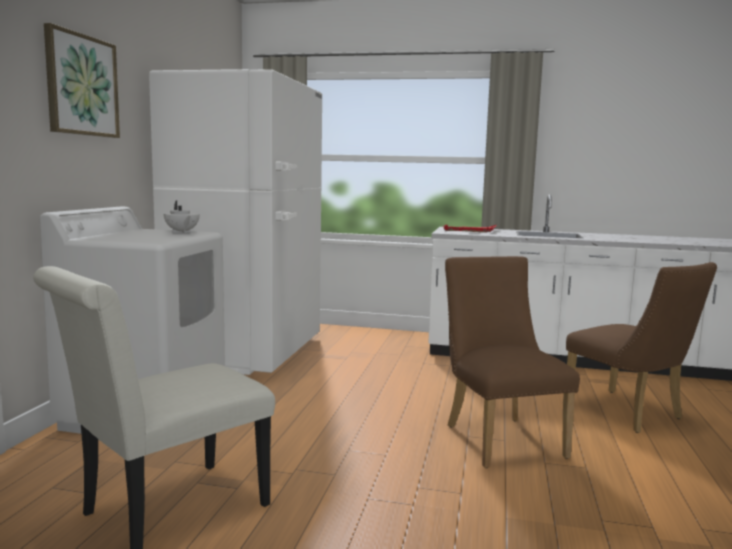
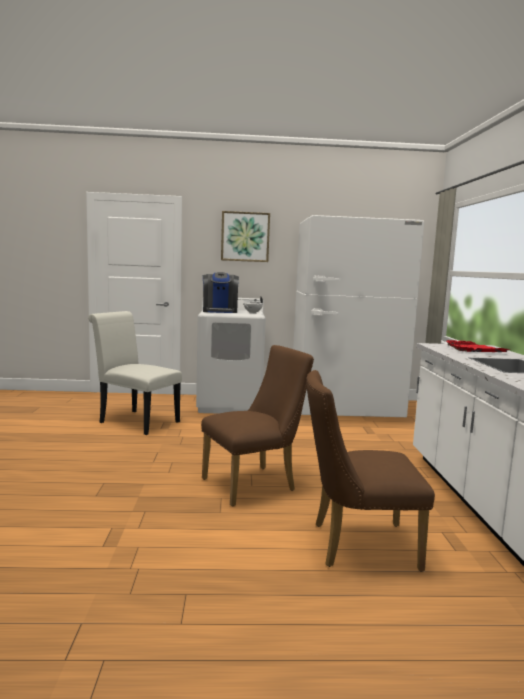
camera: 75 degrees right, 0 degrees up
brown chair [563,262,717,433] -> brown chair turned 45 degrees clockwise [306,370,435,572]
none -> coffee machine [203,272,239,313]

